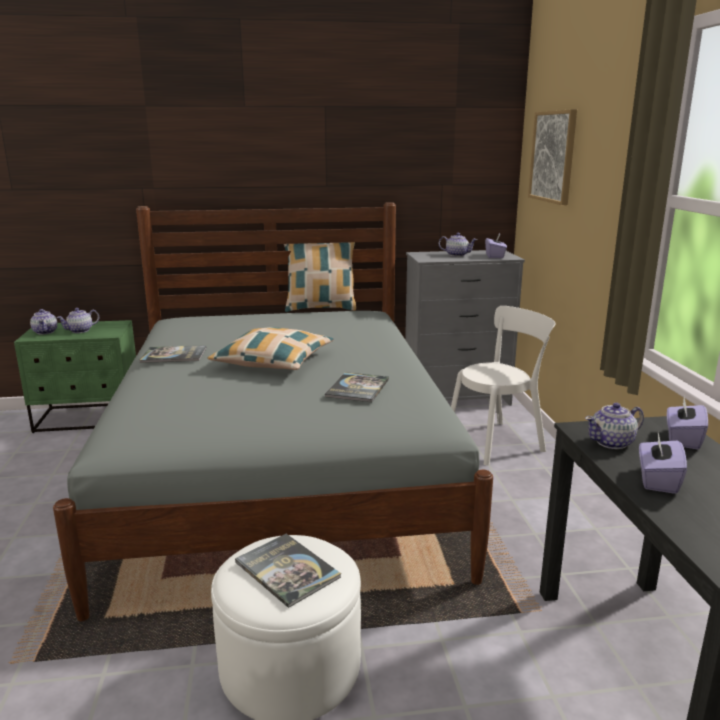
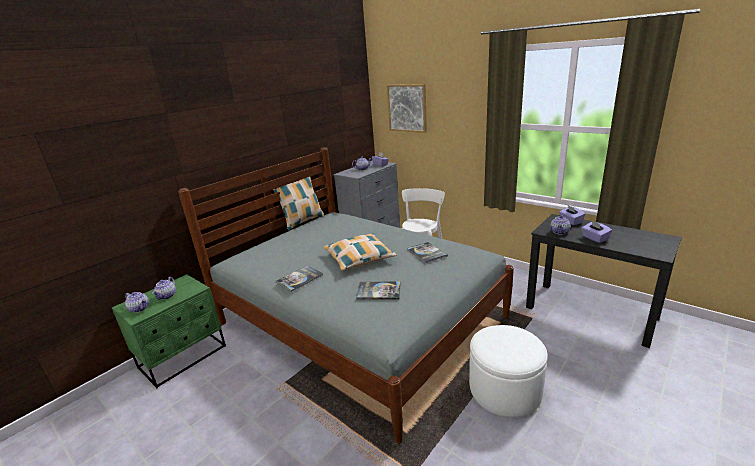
camera: 40 degrees left, 5 degrees up
book [235,534,341,608] -> book moved to [356,281,401,300]

